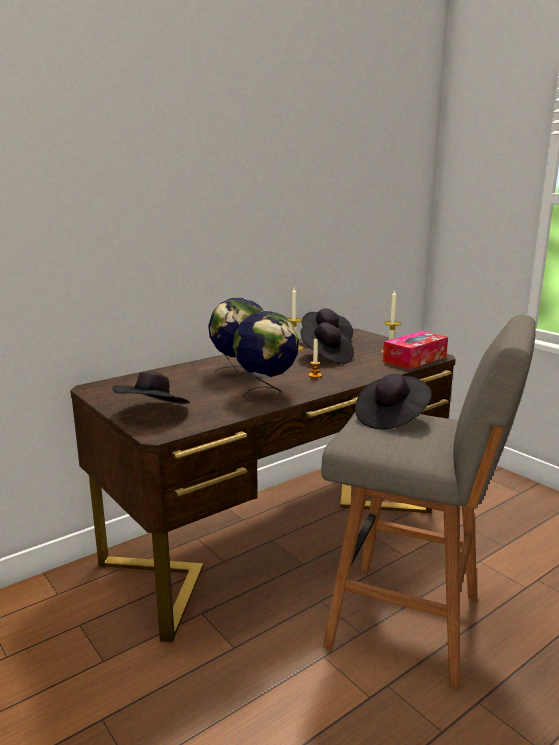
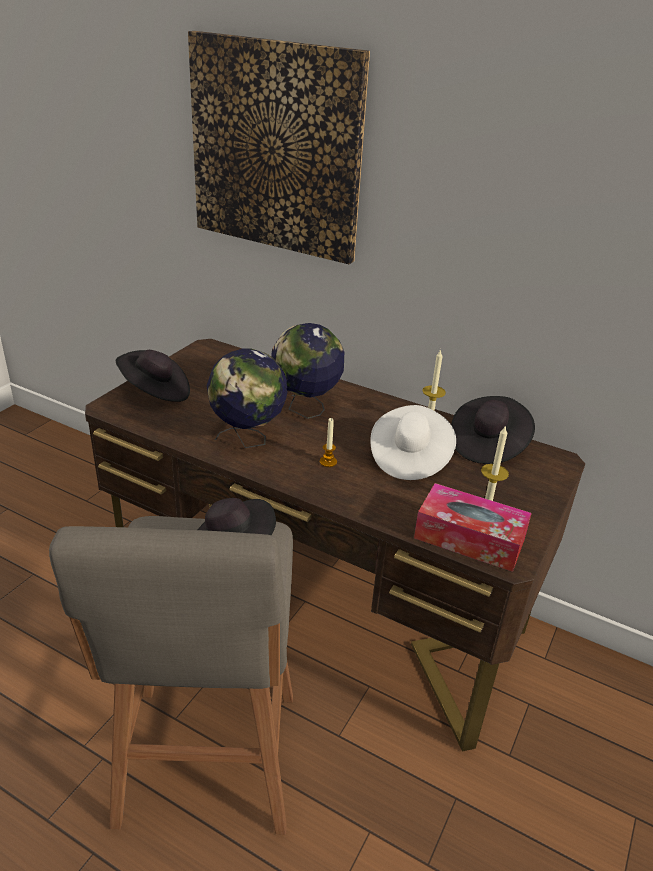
camera: 65 degrees right, 15 degrees up
black hat [301,322,354,364] -> white hat [370,405,456,480]
none -> picture [188,31,370,264]

